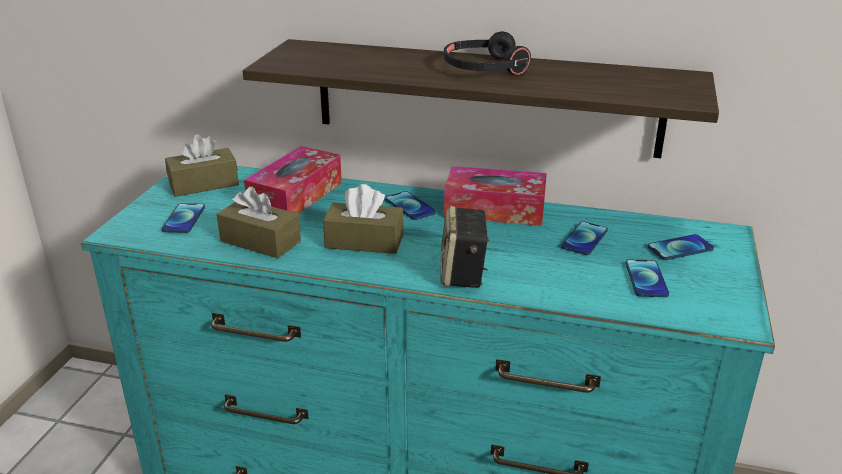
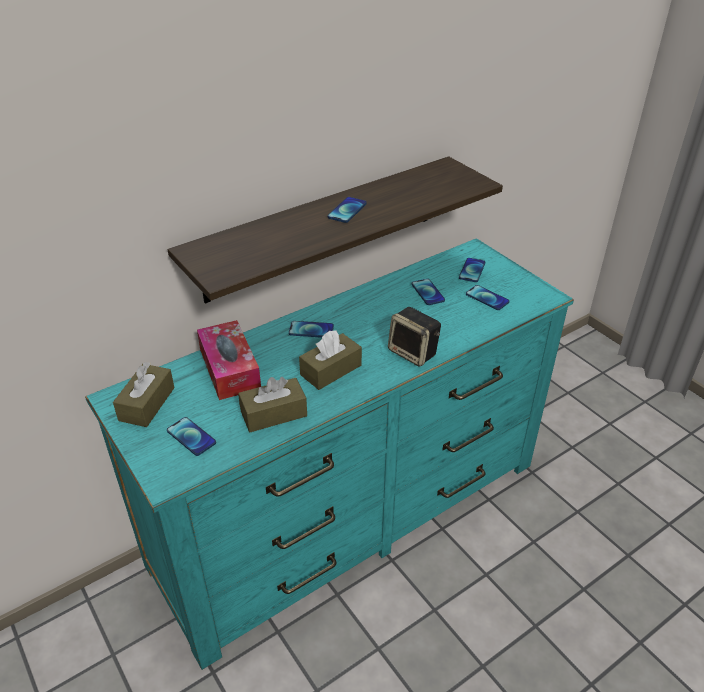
camera: 50 degrees left, 10 degrees up
black headphones [444,31,531,76] -> phone [327,197,367,223]
tissue box [444,166,547,226] -> none

